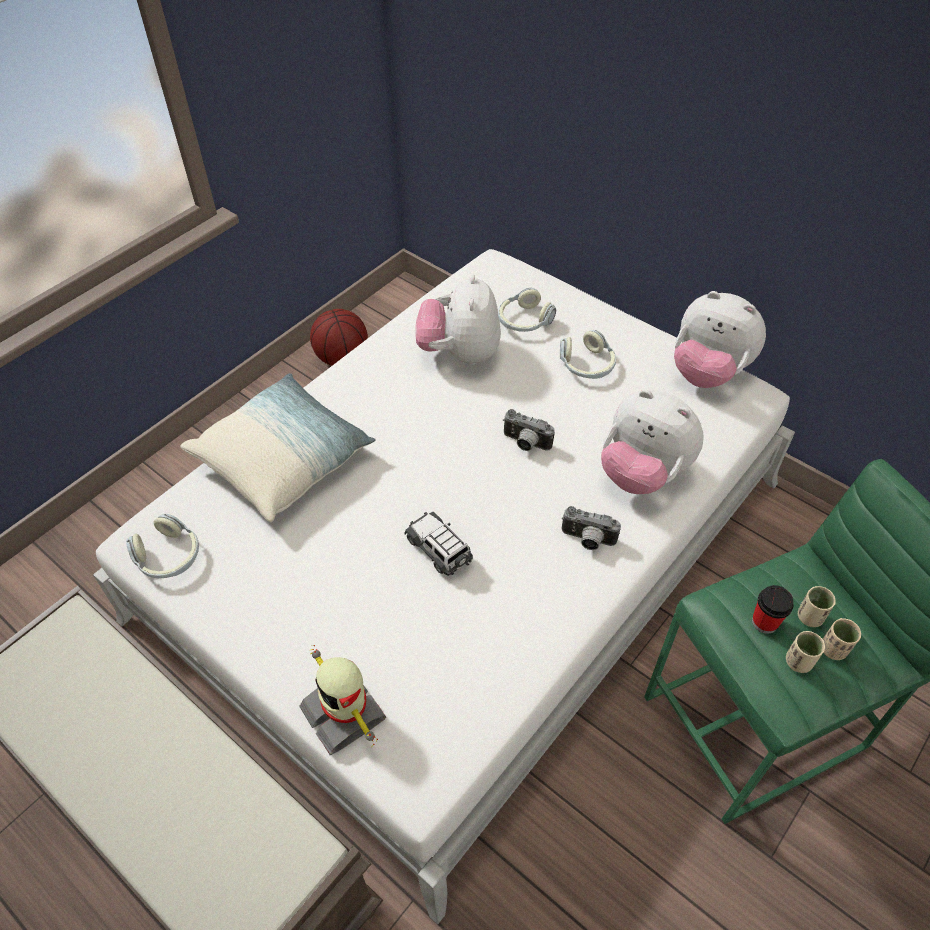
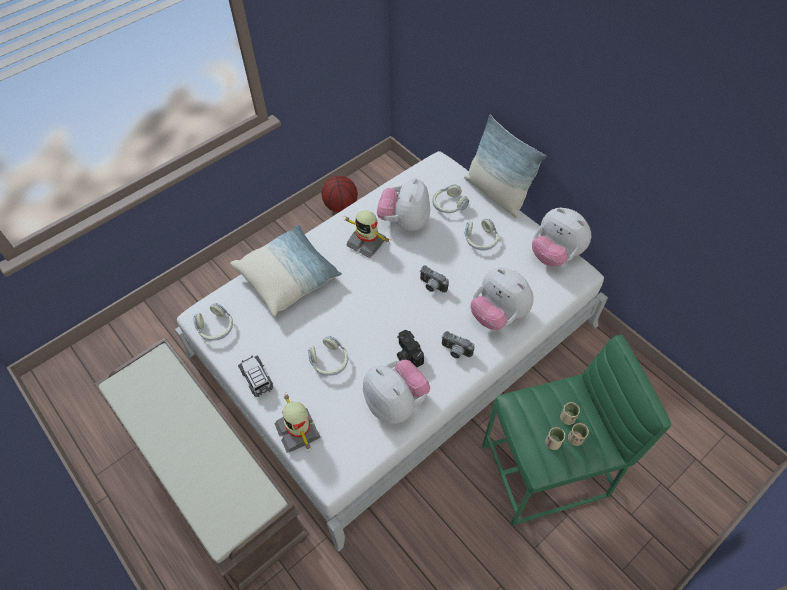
camera: 10 degrees right, 5 degrees up
toy car [404,512,473,576] -> toy car moved to [238,356,273,397]
cup [752,585,793,634] -> none
none -> headphones [307,336,348,376]
none -> toy robot [344,210,391,258]
none -> plush toy [363,360,430,424]
none -> camera [397,329,424,367]
none -> pillow [464,114,546,218]

